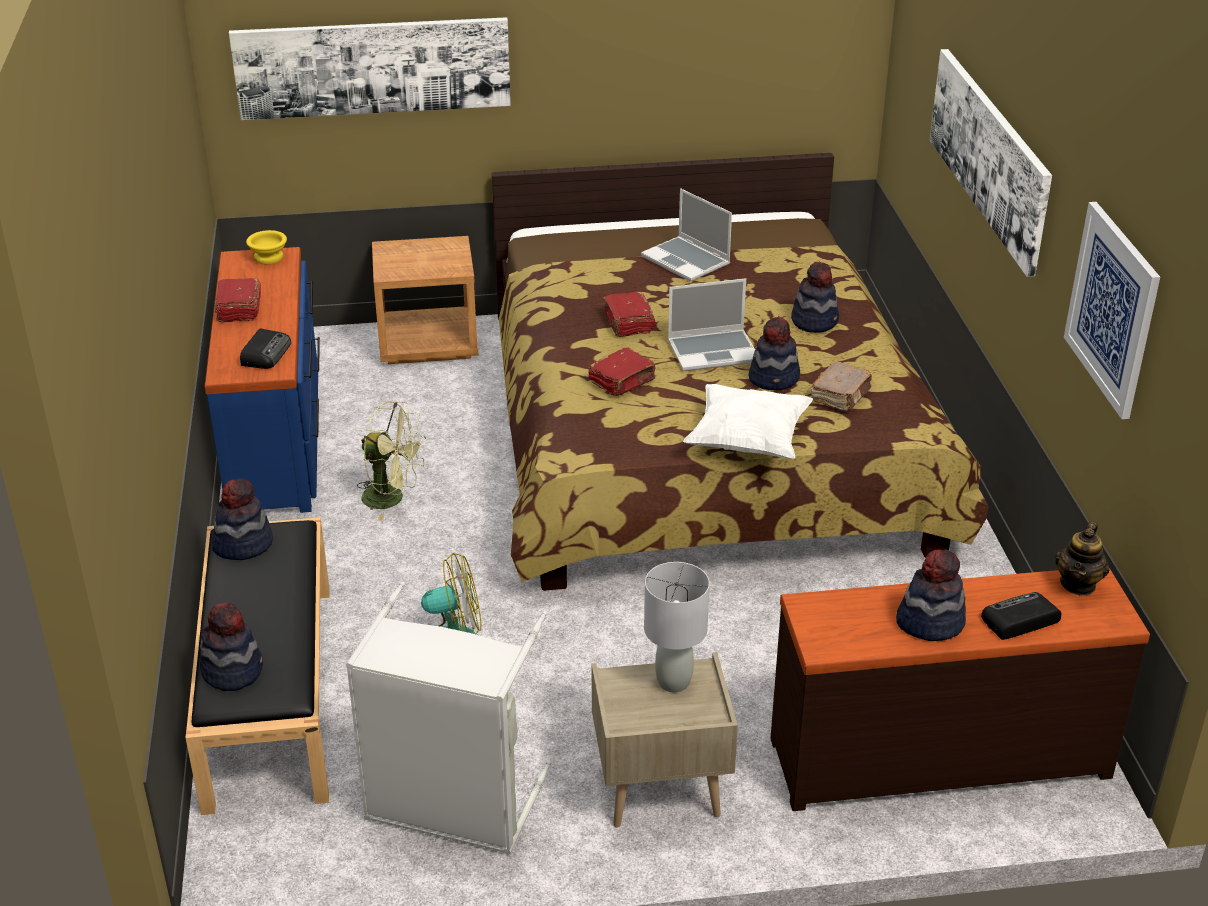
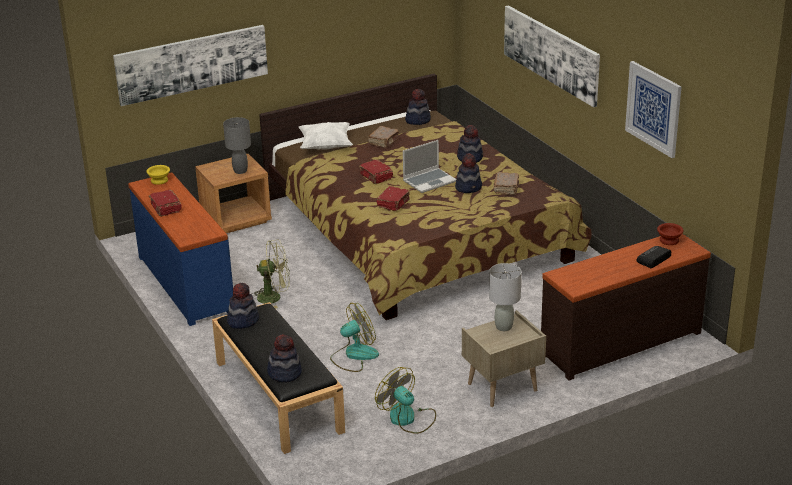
camera: 20 degrees left, 5 degrees down
radio [240,328,291,369] -> none
grey laundry basket [346,582,551,855] -> fan [375,367,436,434]
laptop [641,188,732,281] -> brown book [368,126,399,148]
white pillow [683,384,813,460] -> white pillow moved to [299,122,353,150]
hat [896,549,966,641] -> hat moved to [405,89,431,125]
teapot [1055,521,1109,596] -> brown bowl [657,223,684,245]
none -> grey table lamp [223,117,251,174]

